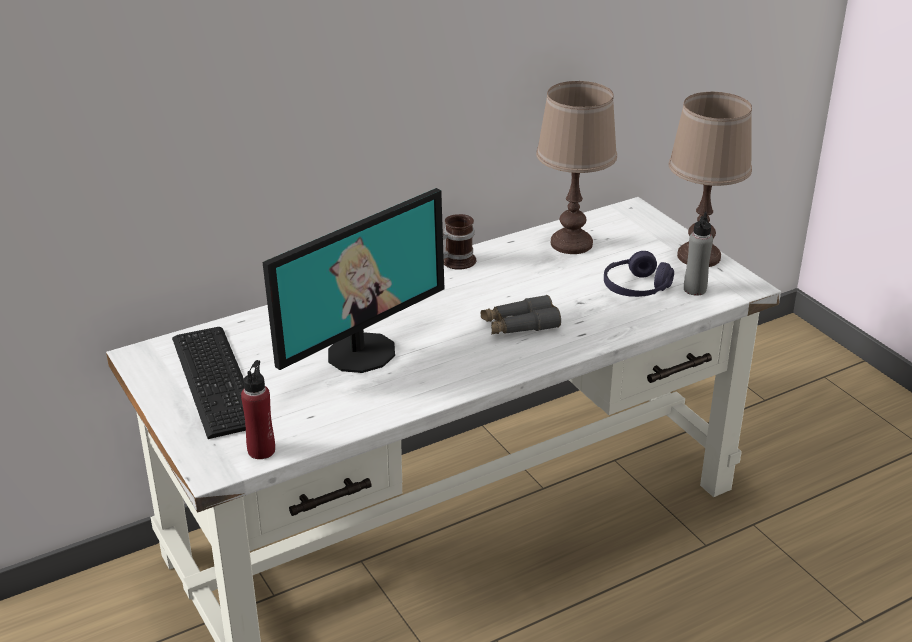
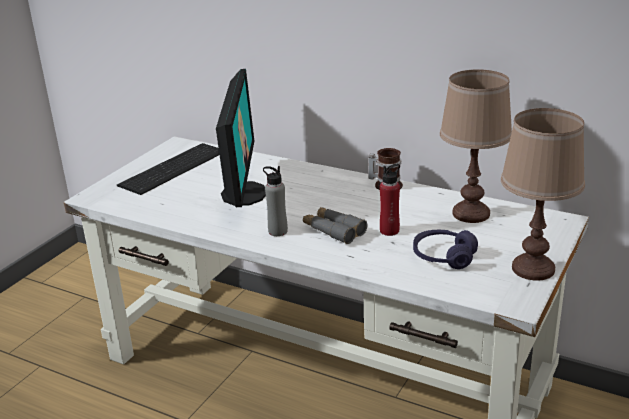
camera: 60 degrees right, 5 degrees down
red bottle [241,360,275,459] -> red bottle moved to [380,164,400,236]
monitor [262,188,444,373] -> monitor turned 105 degrees counterclockwise [216,69,266,207]
grey bottle [684,212,713,296] -> grey bottle moved to [263,166,288,236]

